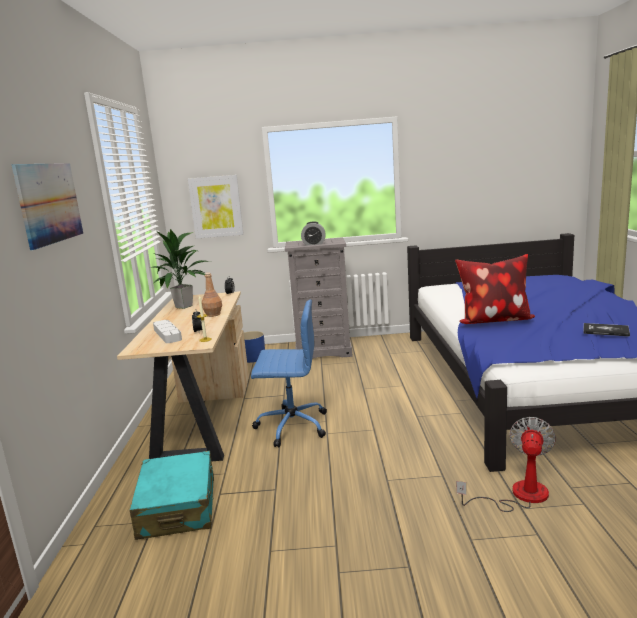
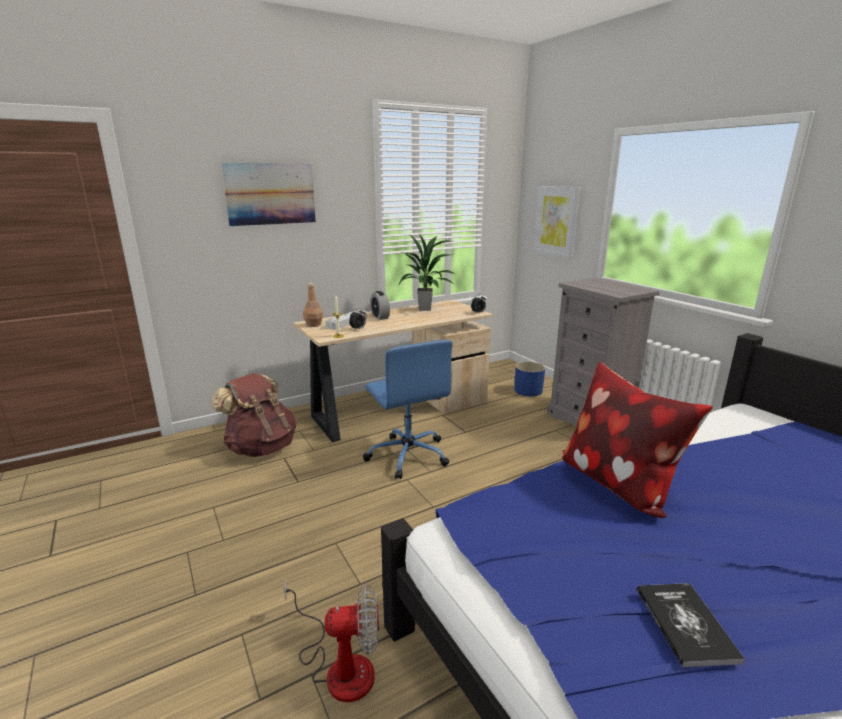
camera: 60 degrees right, 5 degrees up
turquoise suitcase [130,451,214,540] -> brown backpack [211,373,296,457]
brown bottle [202,273,222,317] -> brown bottle moved to [303,283,323,327]
alarm clock [301,221,326,245] -> alarm clock moved to [370,291,390,320]

